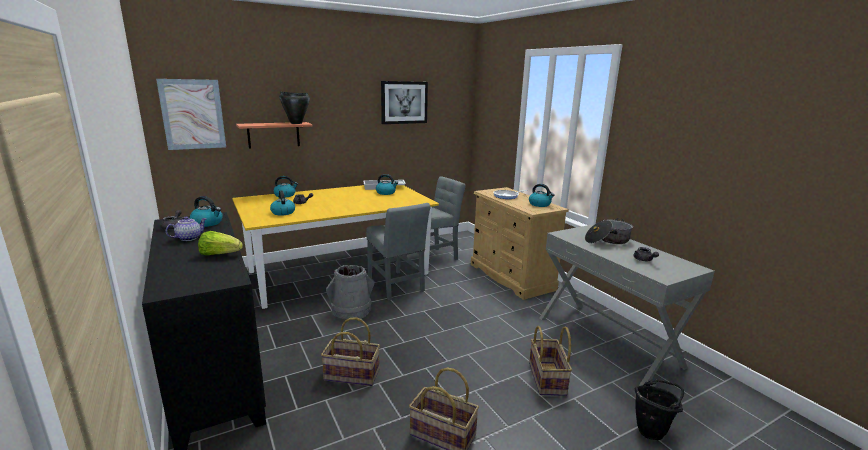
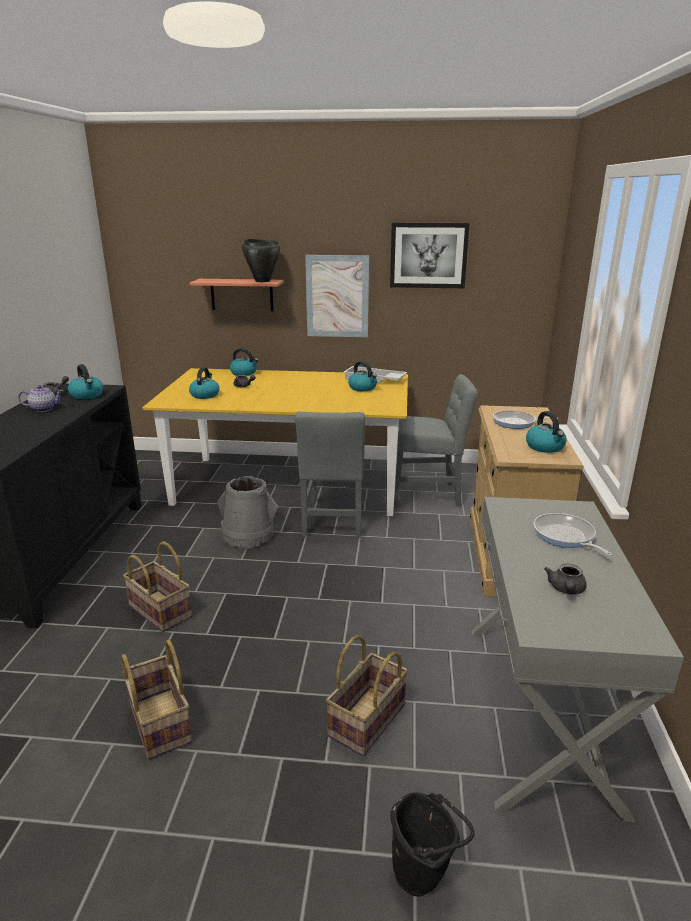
camera: 35 degrees right, 5 degrees up
picture [156,79,226,150] -> picture moved to [305,255,369,337]
lettuce [198,231,243,255] -> none
cooking pot [585,218,633,244] -> frying pan [534,513,612,556]

